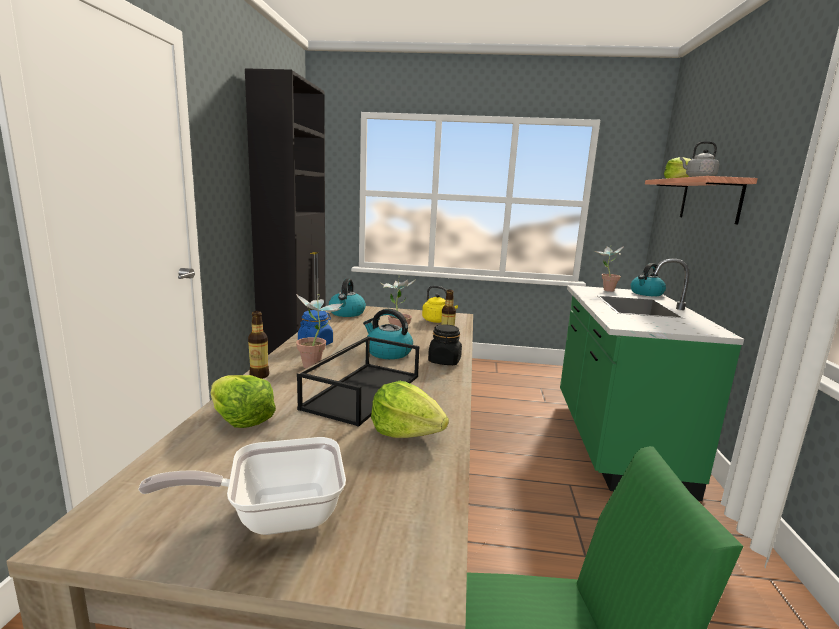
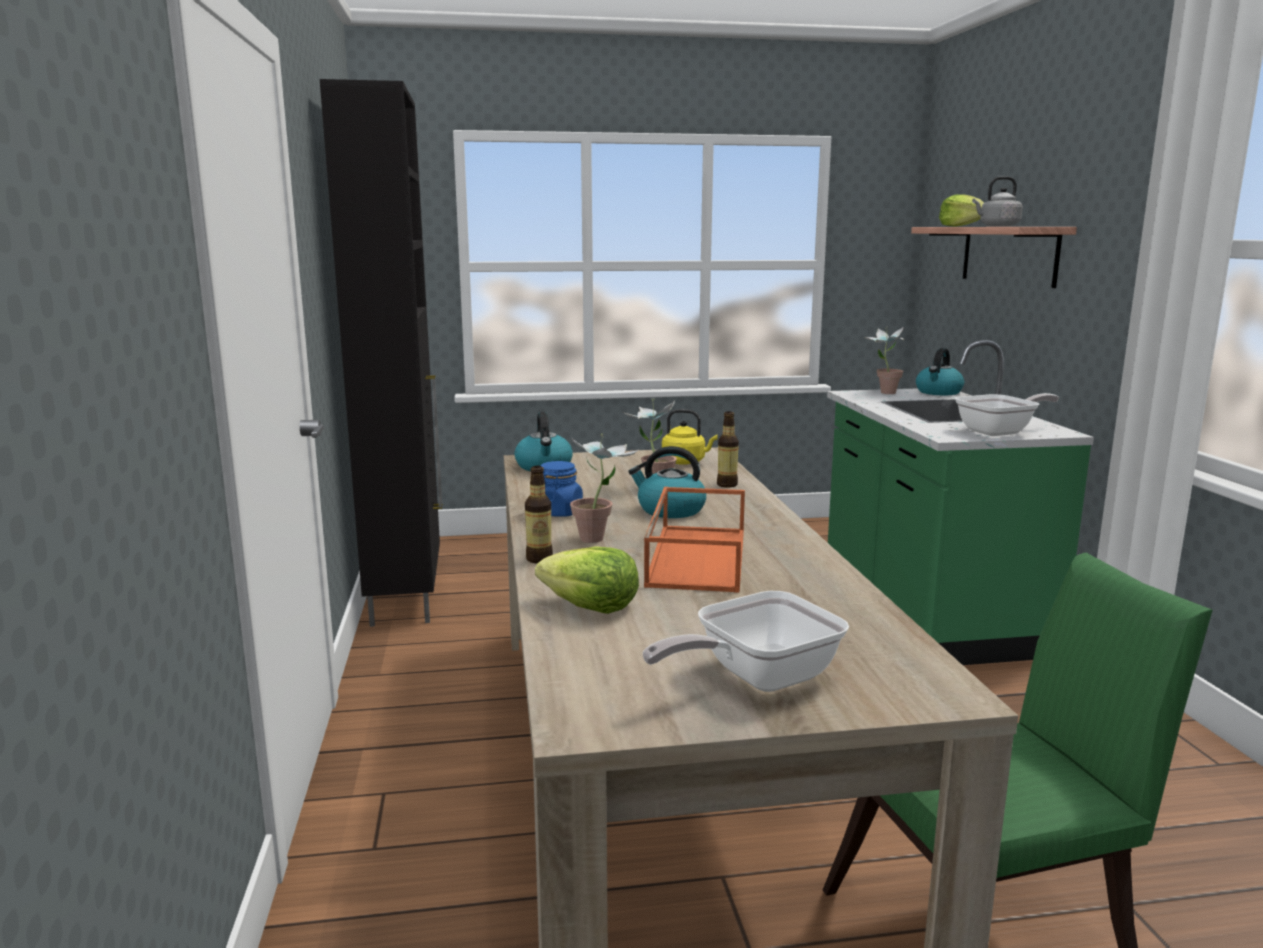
camera: 15 degrees left, 0 degrees up
black tray [297,336,419,427] -> orange tray [644,487,745,593]
lettuce [371,381,449,438] -> none
black jar [428,324,462,365] -> none
none -> frying pan [955,393,1059,436]

